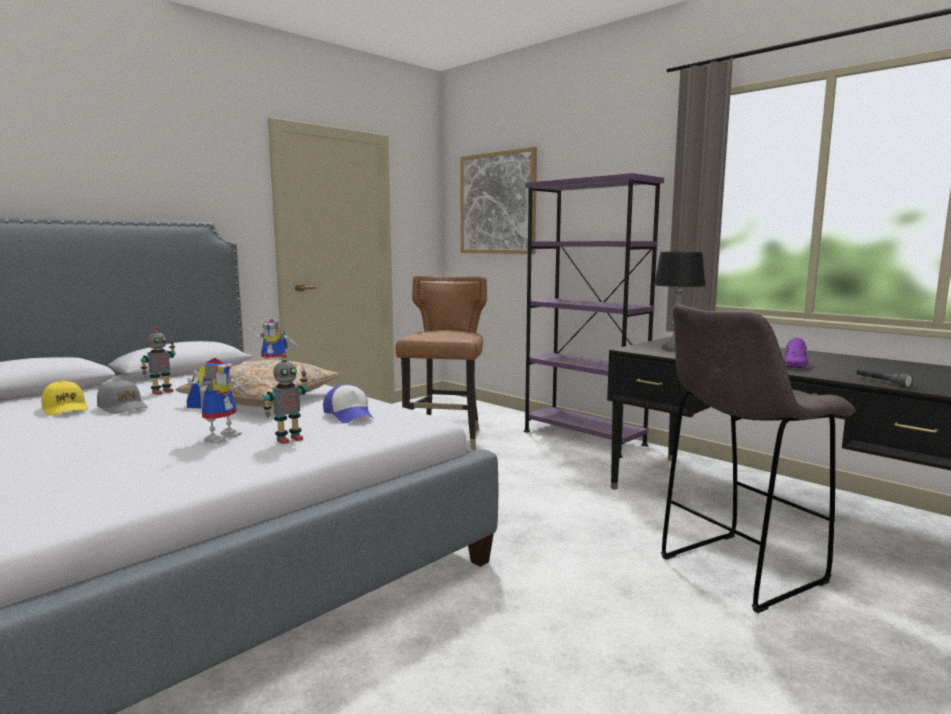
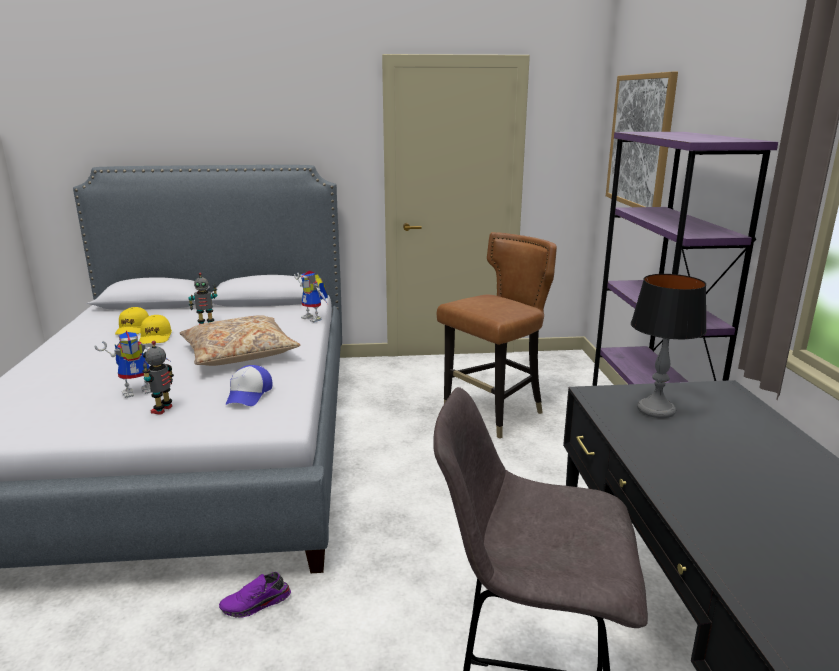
camera: 40 degrees right, 10 degrees up
grey cap [97,379,148,414] -> yellow cap [139,315,172,344]
toy robot [264,353,308,444] -> toy robot turned 105 degrees clockwise [142,341,174,415]
purple shoe [784,338,811,368] -> purple shoe moved to [219,572,291,618]
grey flashlight [857,369,913,387] -> none

